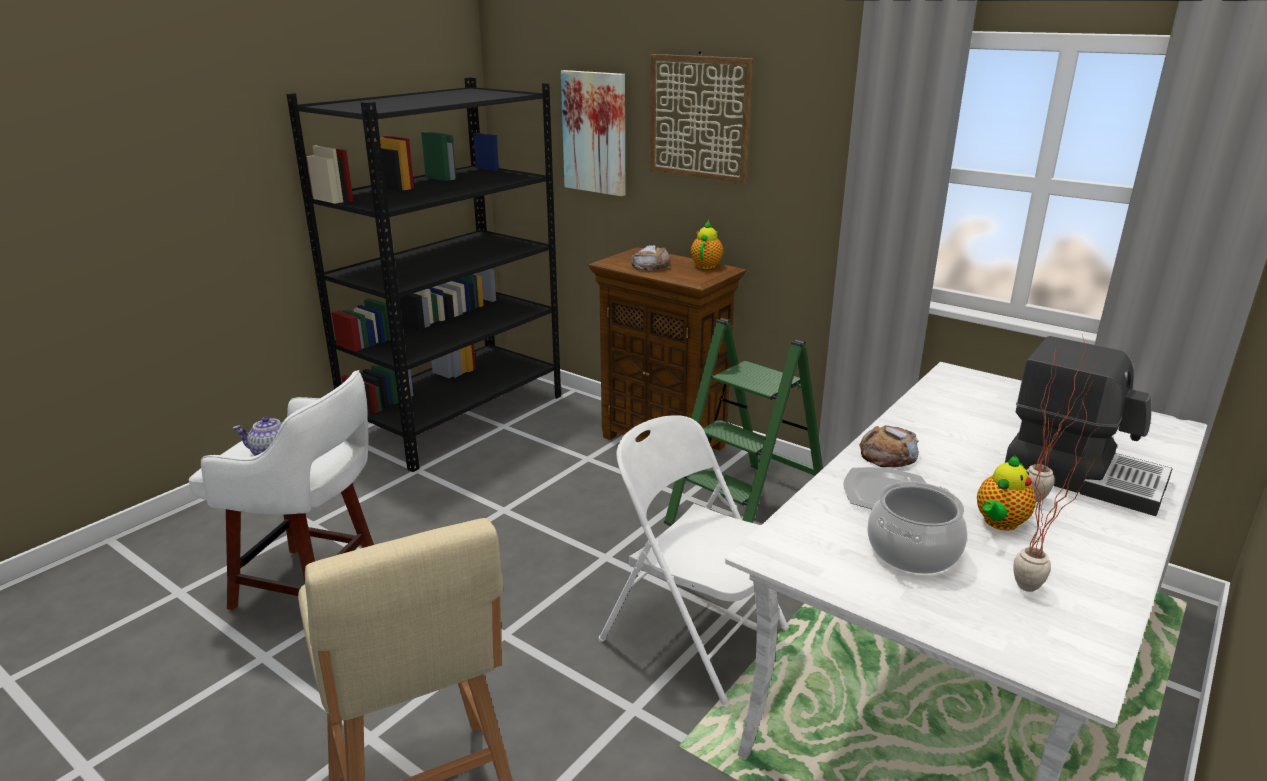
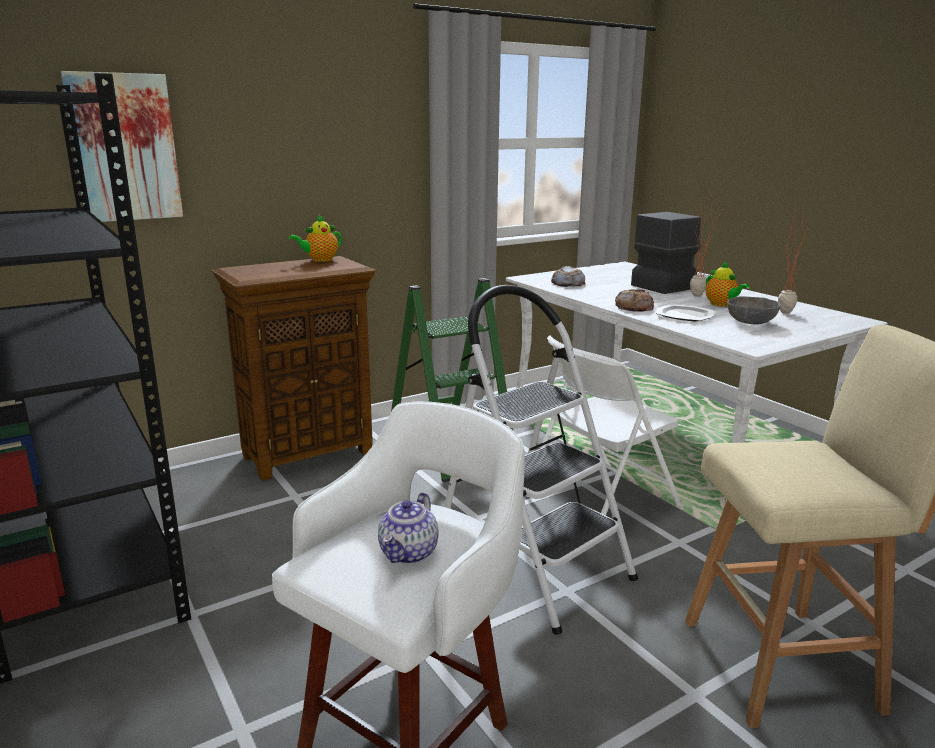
camera: 70 degrees left, 5 degrees down
bread [632,245,671,271] -> bread moved to [551,266,585,287]
picture [650,51,753,185] -> none
teapot [691,220,723,269] -> teapot turned 75 degrees counterclockwise [289,215,342,262]
cooking pot [867,481,967,574] -> grey bowl [727,296,781,325]
none -> step ladder [444,285,638,635]

